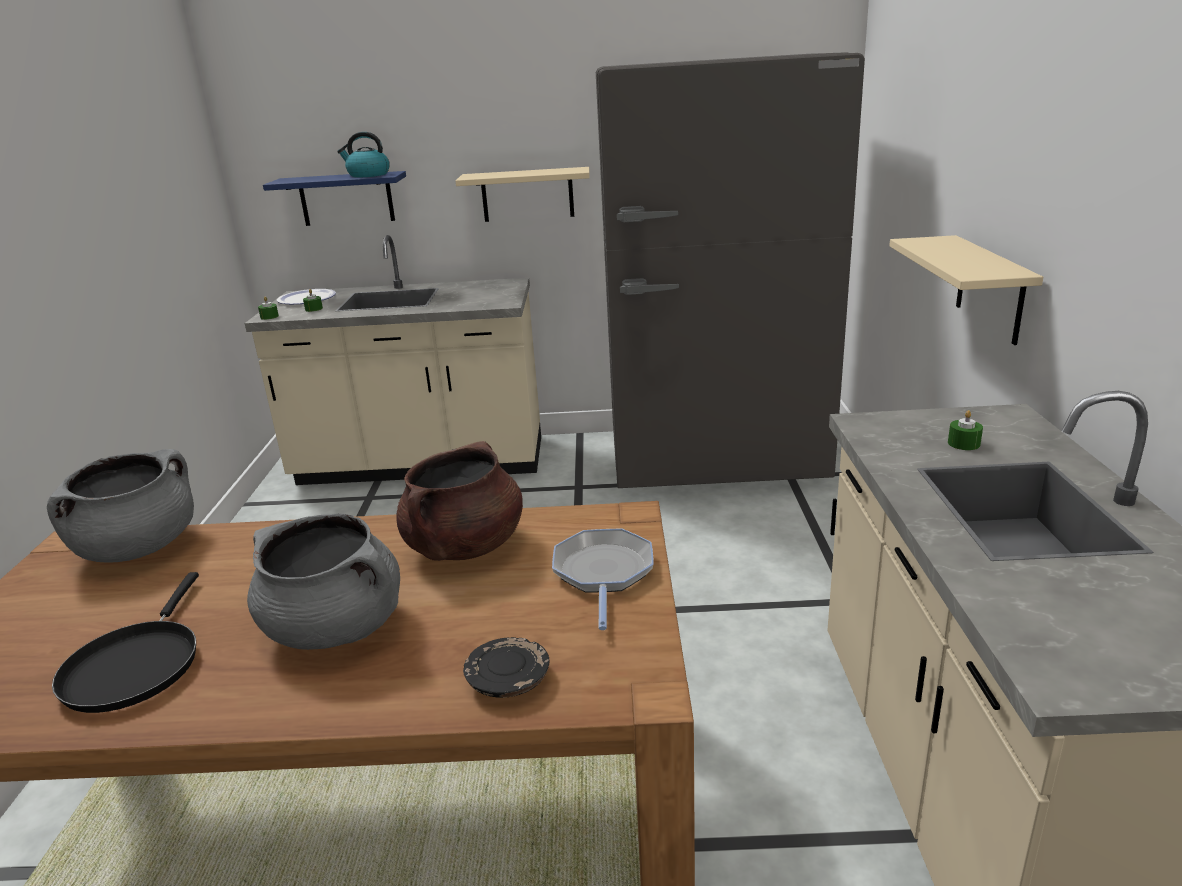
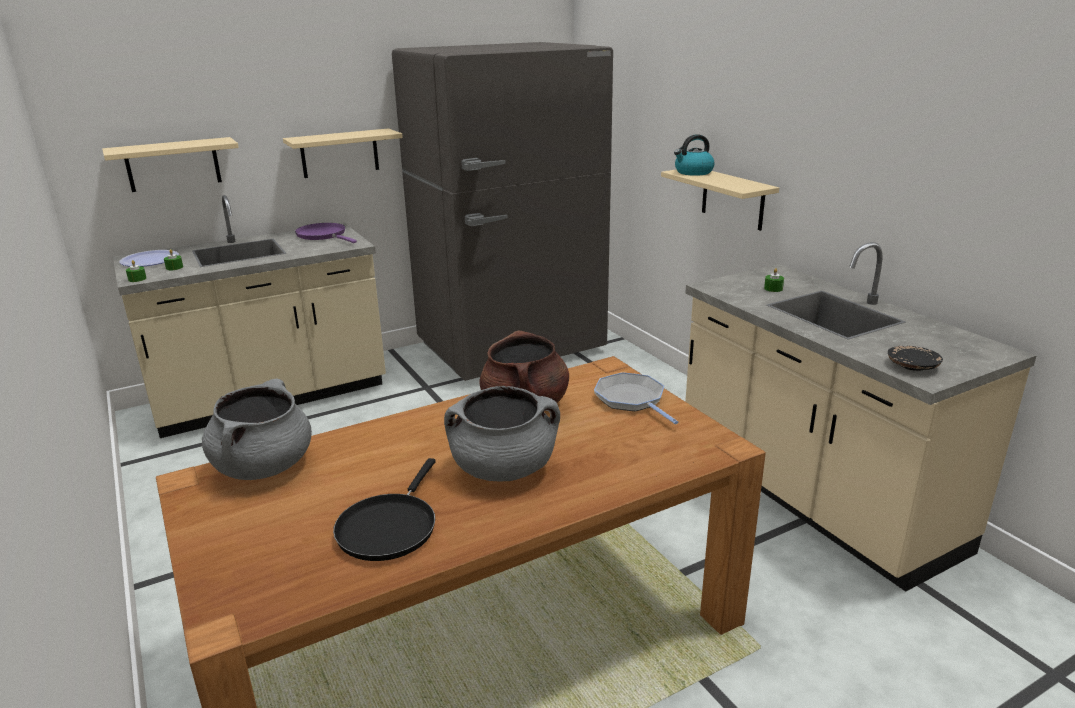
camera: 30 degrees left, 0 degrees up
black frying pan [52,572,199,713] -> black frying pan turned 45 degrees clockwise [333,458,436,561]
blue shelf [263,171,406,226] -> beige shelf [102,137,239,192]
kettle [337,132,390,177] -> kettle moved to [674,134,715,176]
black plate [463,637,549,698] -> black plate moved to [888,346,943,371]
none -> purple frying pan [295,223,357,243]

